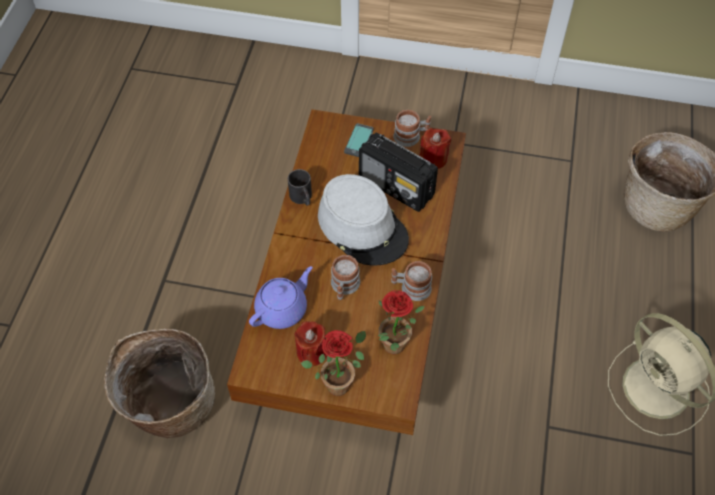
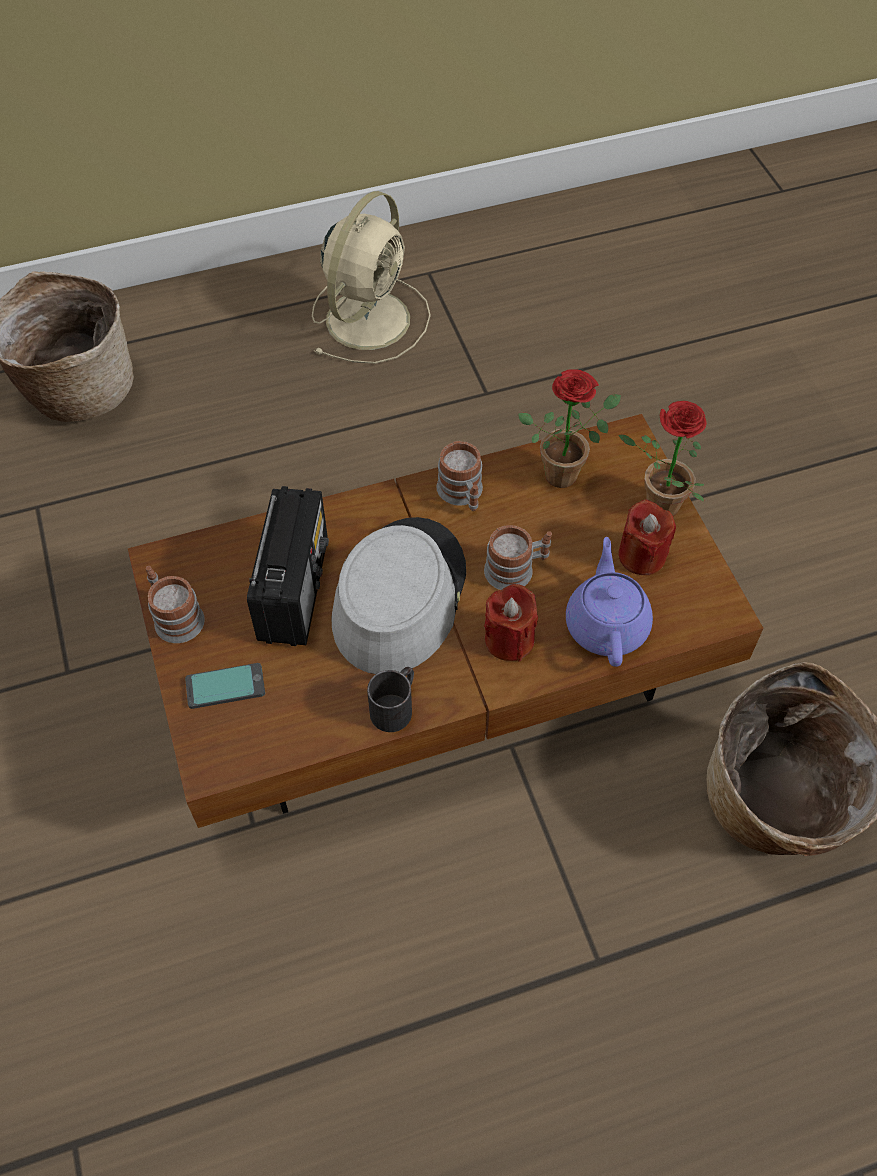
camera: 120 degrees left, 0 degrees up
purple teapot [249,266,312,329] -> purple teapot turned 75 degrees clockwise [566,537,653,667]
red candle [420,128,451,169] -> red candle moved to [484,584,538,662]

